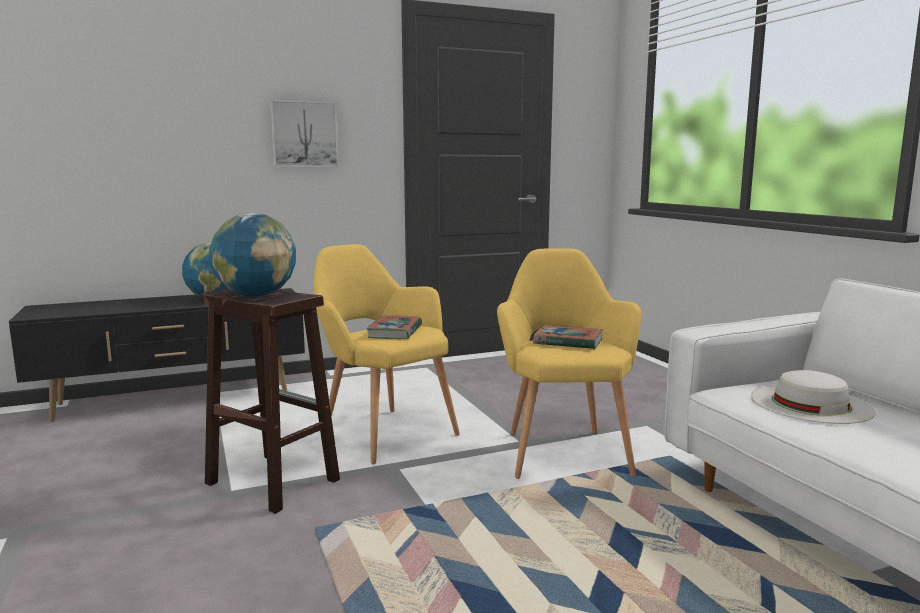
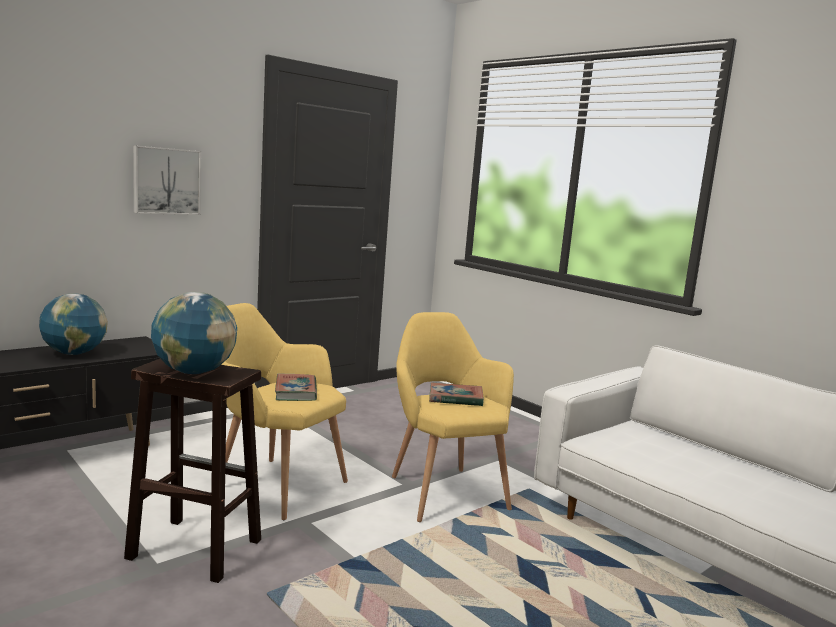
camera: 20 degrees left, 0 degrees up
white hat [751,370,876,424] -> none

